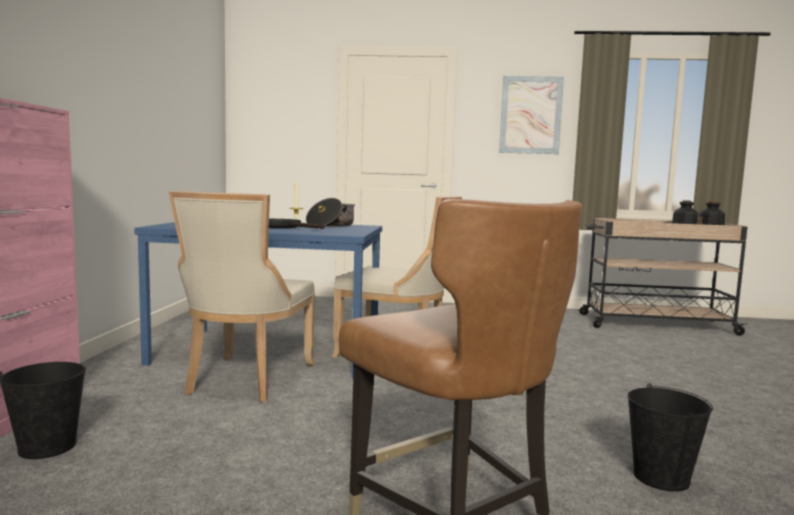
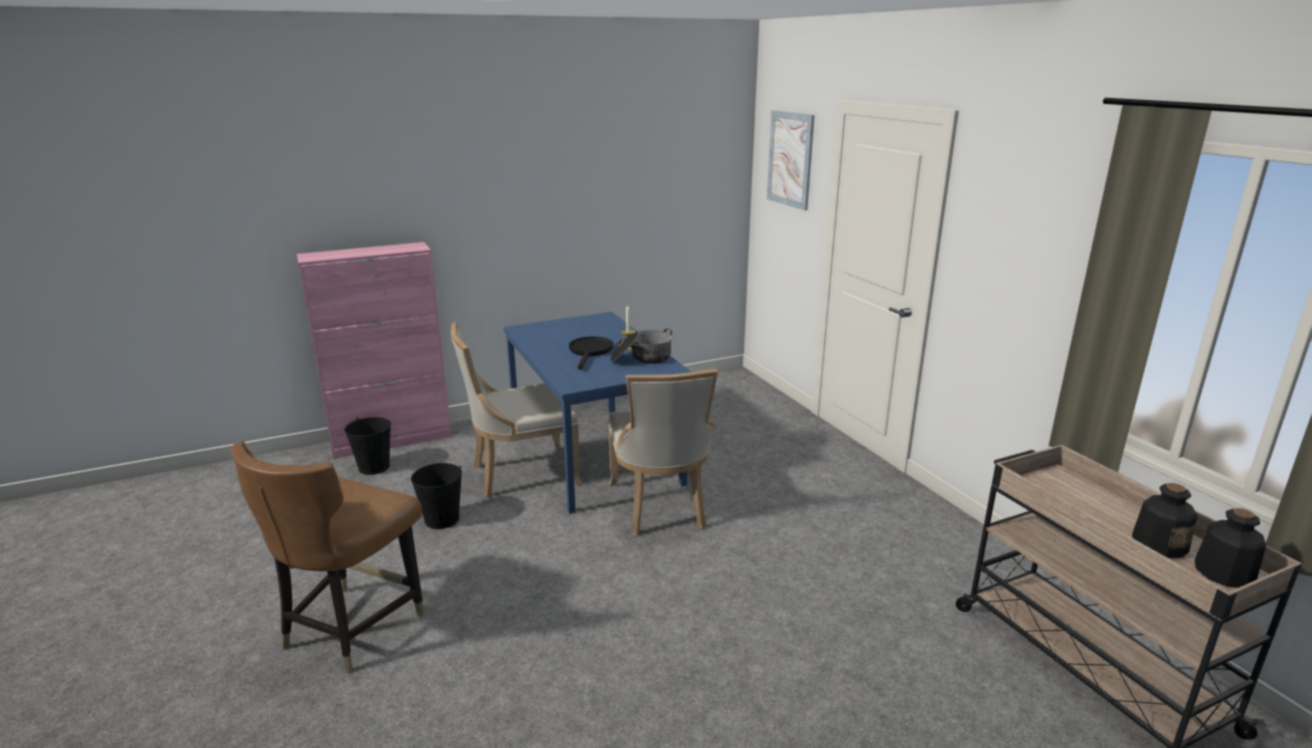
camera: 60 degrees right, 15 degrees up
picture [499,76,564,154] -> picture moved to [767,110,814,210]
black bucket [628,383,713,492] -> black bucket moved to [411,463,462,529]

